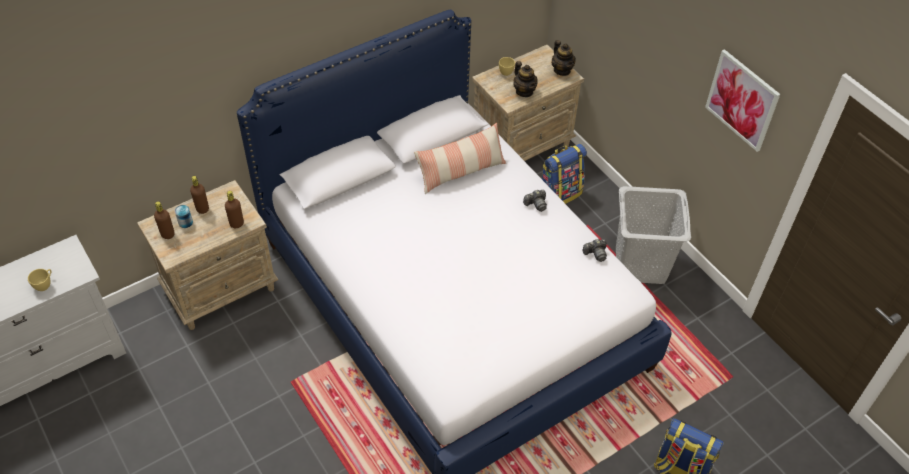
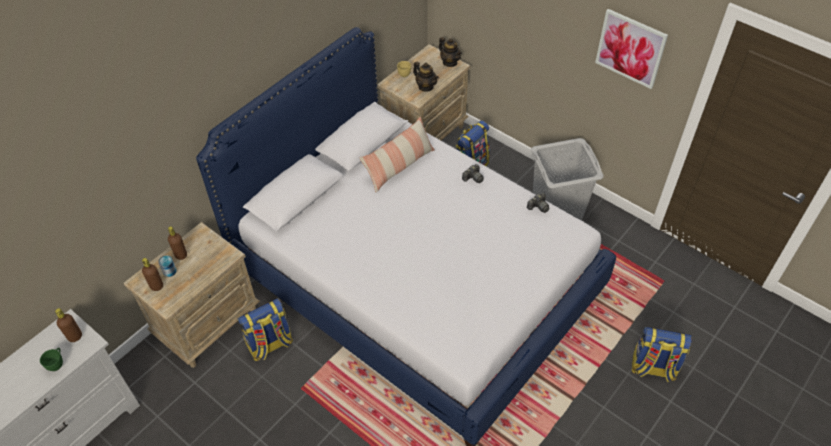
camera: 15 degrees left, 0 degrees up
yellow cup [28,269,51,291] -> green cup [40,348,63,371]
brown bottle [225,191,244,228] -> brown bottle moved to [55,308,82,342]
none -> backpack [238,298,293,361]

